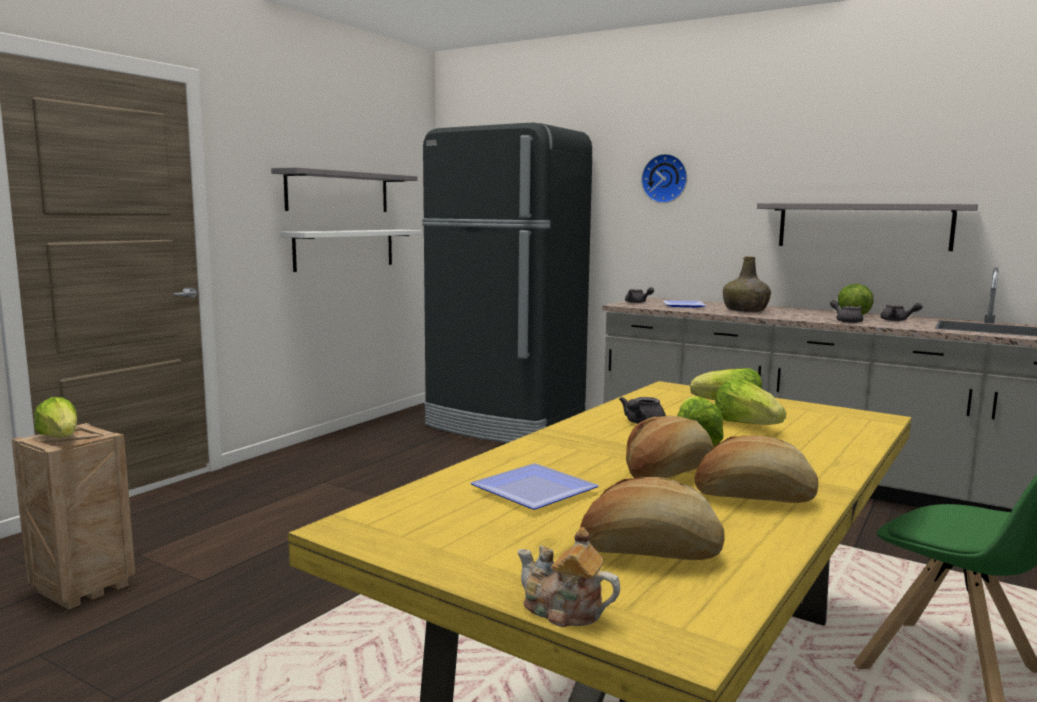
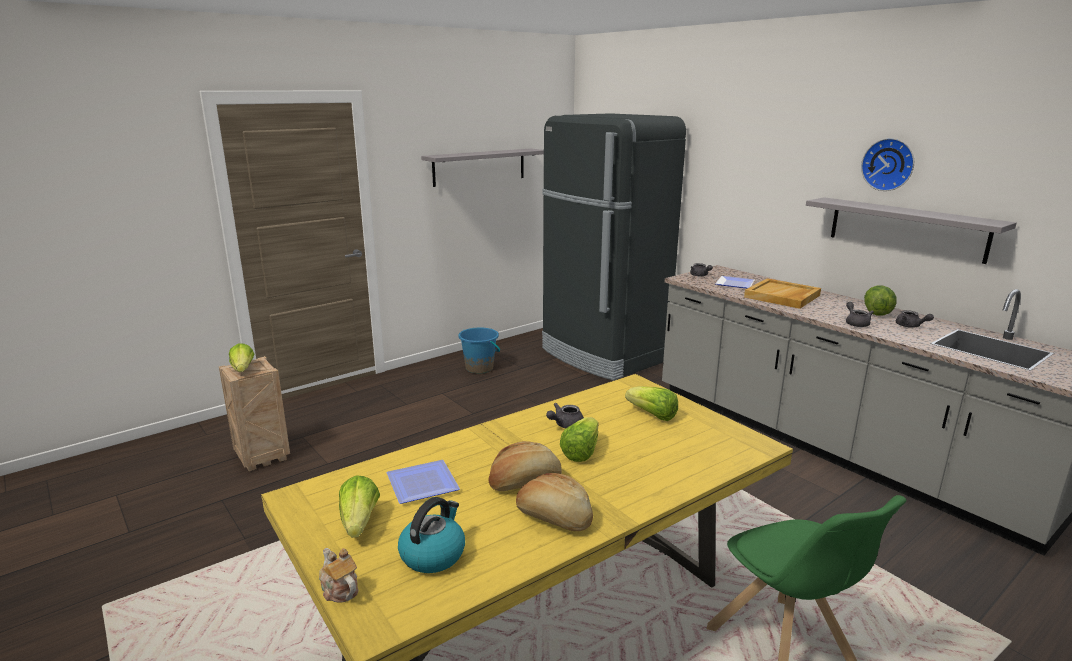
camera: 20 degrees right, 10 degrees up
white shelf [280,230,422,272] -> none
bread [580,477,725,560] -> kettle [398,497,465,573]
wall clock [641,154,687,203] -> wall clock moved to [861,138,914,191]
lettuce [715,378,786,425] -> lettuce moved to [339,475,380,538]
green bottle [723,256,771,312] -> beige tray [744,278,821,309]
none -> blue bucket [458,327,500,374]

